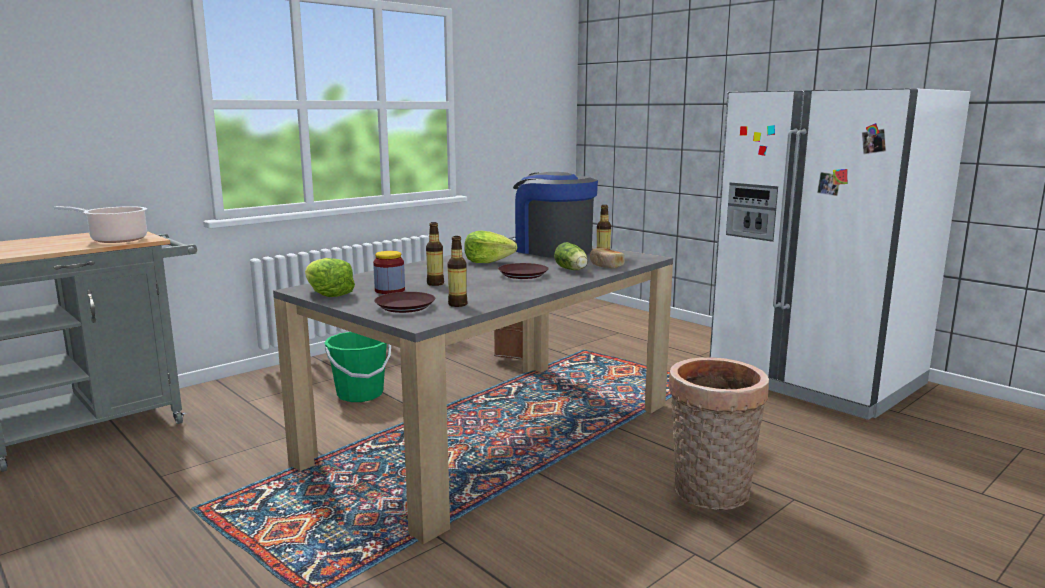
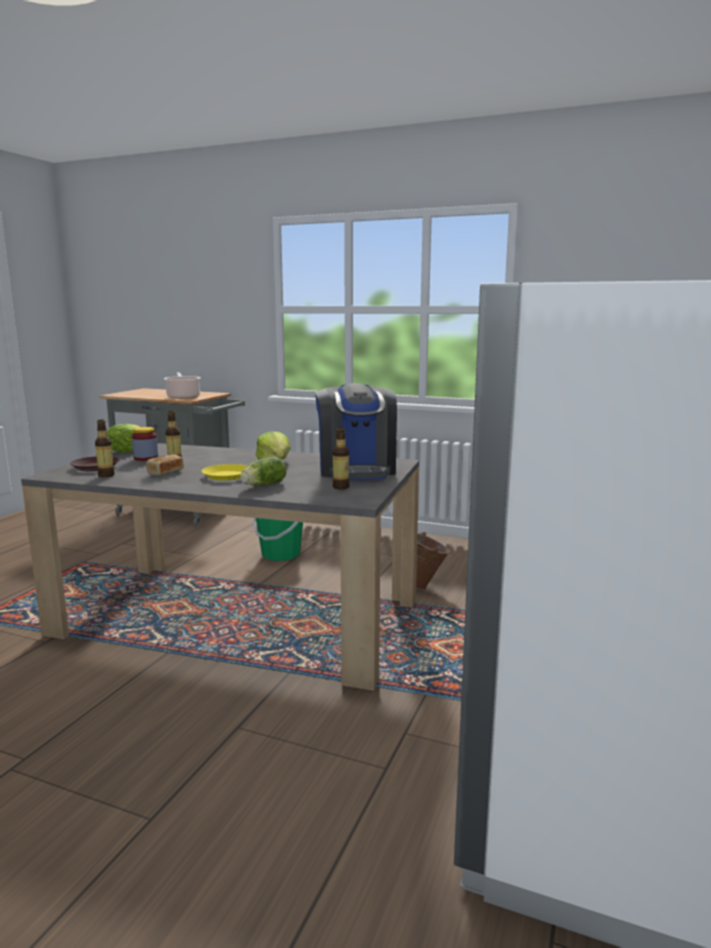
camera: 65 degrees right, 0 degrees up
brown plate [498,263,549,279] -> yellow plate [202,464,247,481]
coffee machine [509,172,598,258] -> coffee machine turned 150 degrees clockwise [315,383,397,480]
bread [590,248,625,269] -> bread moved to [146,454,184,475]
basket [668,357,769,510] -> none

